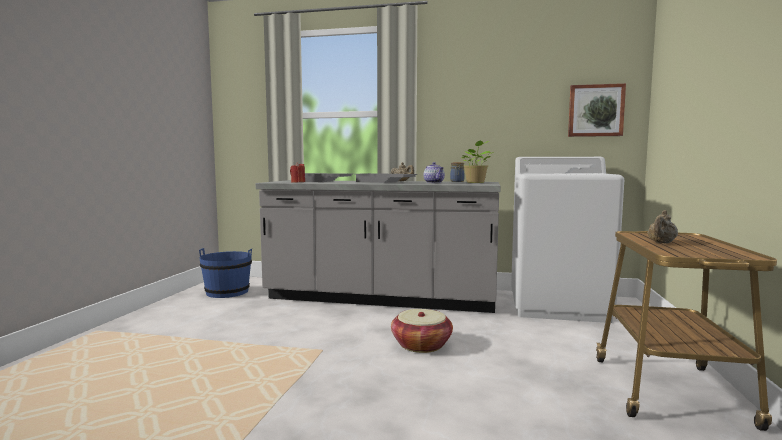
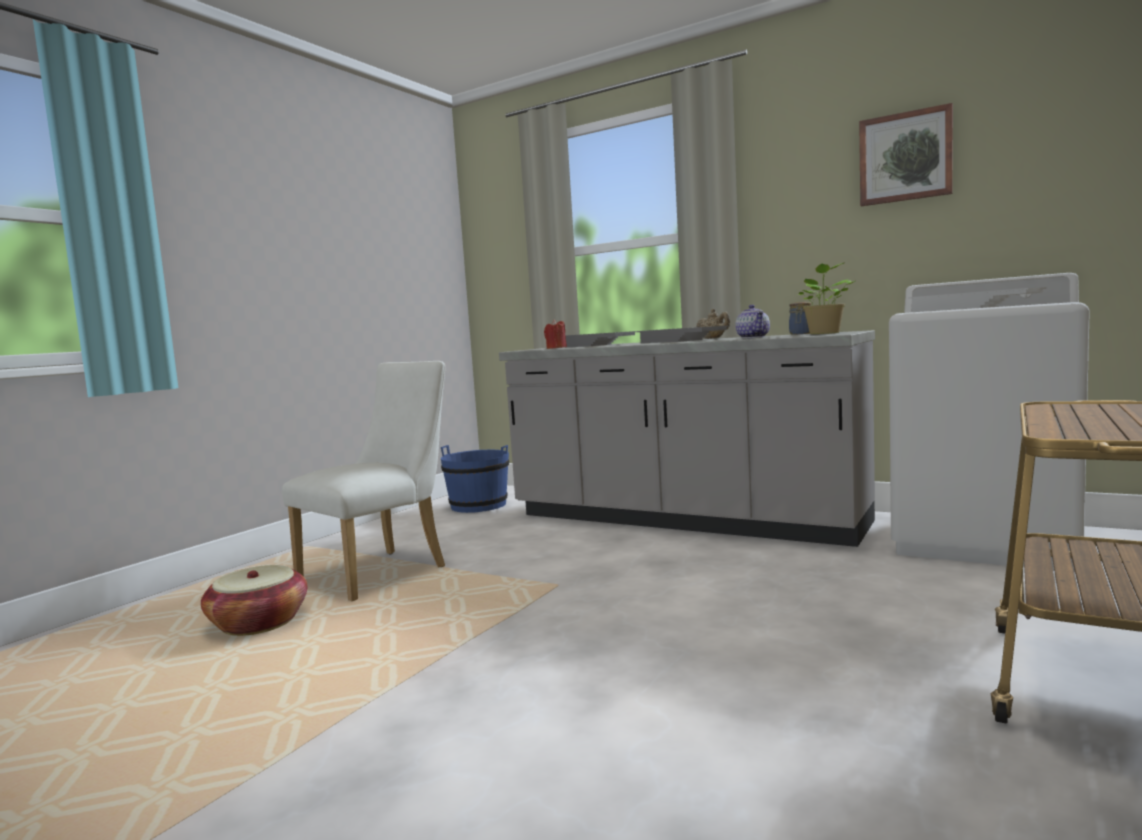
camera: 20 degrees right, 0 degrees up
basket [391,309,453,353] -> basket moved to [201,565,307,636]
picture [568,83,626,137] -> picture moved to [859,103,953,206]
beige teapot [648,210,678,243] -> none
none -> white chair [282,361,445,601]

